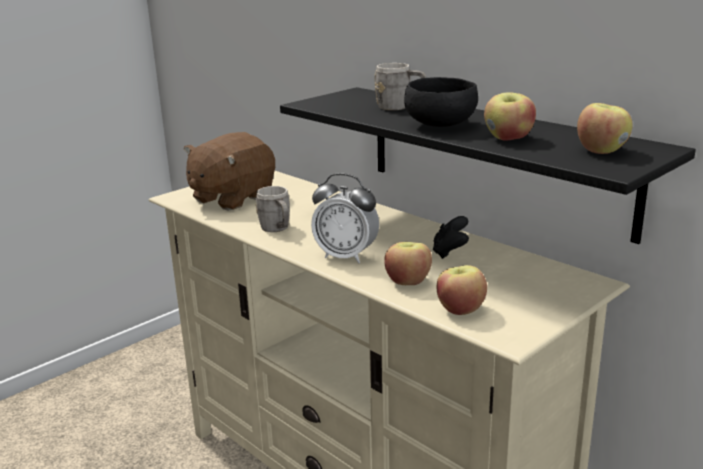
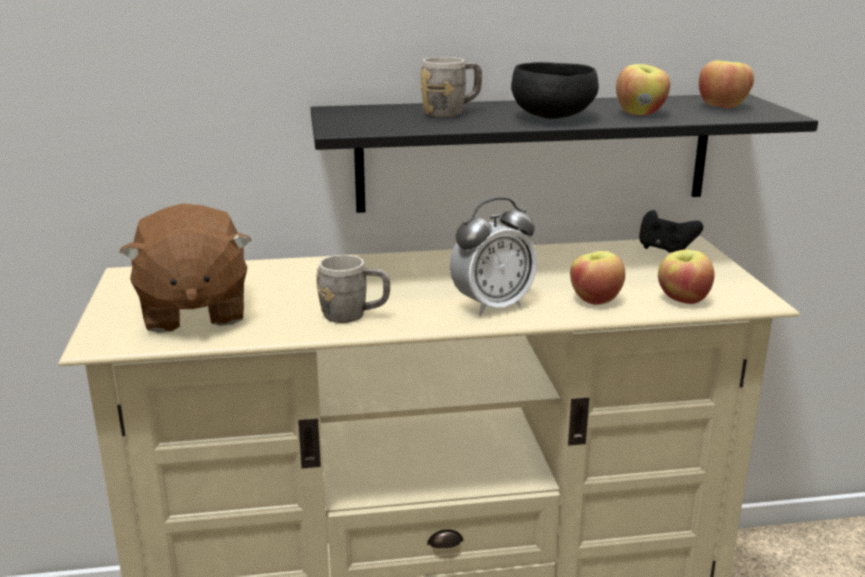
camera: 55 degrees left, 0 degrees up
black game controller [433,216,469,259] -> black game controller moved to [639,210,703,253]

